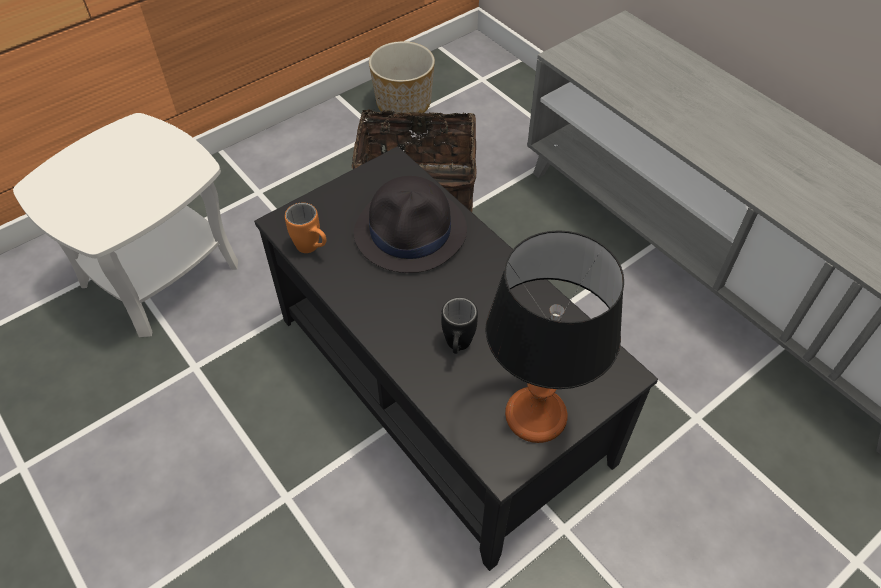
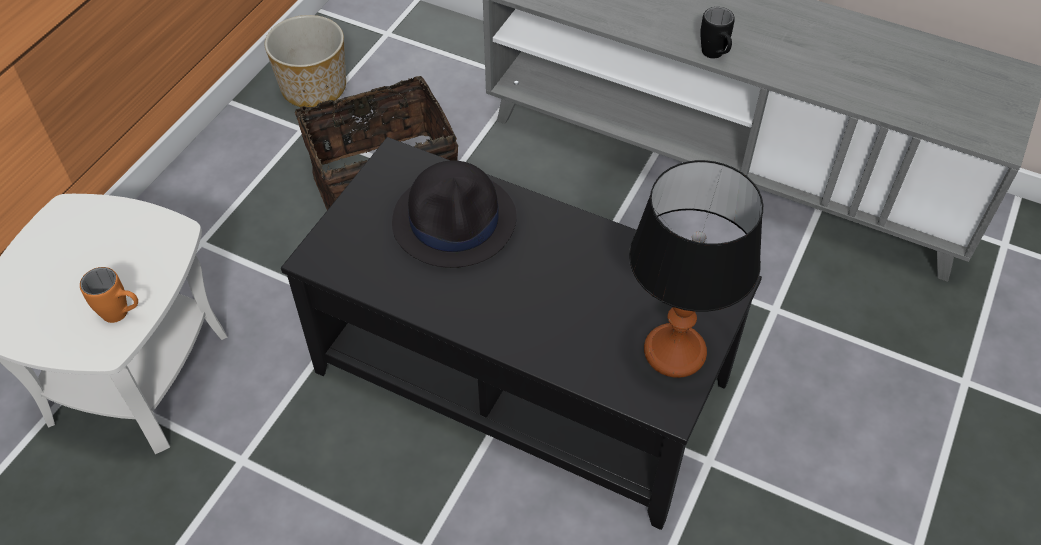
camera: 25 degrees left, 0 degrees up
orange mug [285,203,326,253] -> orange mug moved to [80,267,138,323]
black mug [441,297,478,354] -> black mug moved to [700,7,735,58]

